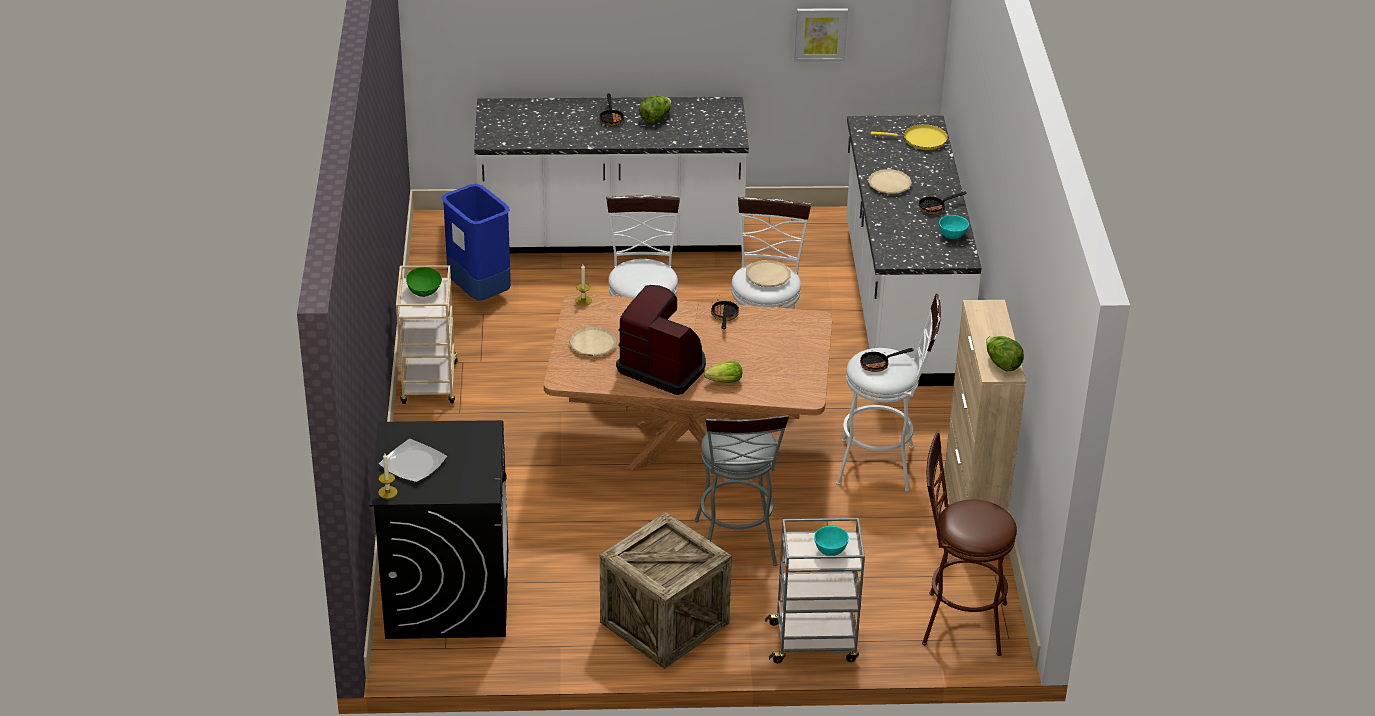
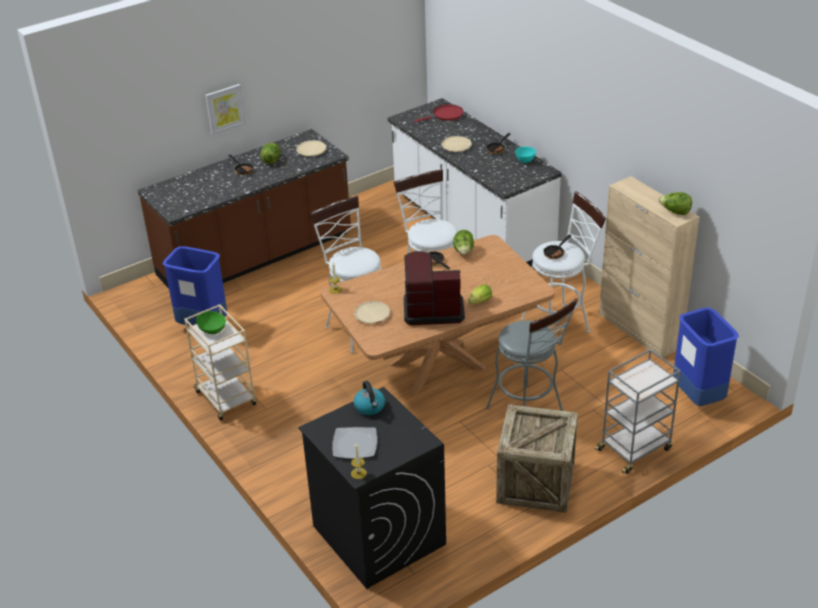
camera: 30 degrees left, 0 degrees up
white counter [474,97,749,253] -> brown counter [138,129,351,289]
beige plate [746,260,791,287] -> beige plate moved to [296,140,327,156]
picture [795,8,848,62] -> picture moved to [205,84,246,135]
turquoise bowl [814,526,849,556] -> none
yellow frying pan [871,124,948,150] -> red frying pan [414,104,464,123]
brown stool [922,432,1017,656] -> blue trash can [673,308,739,406]
none -> kettle [354,381,385,415]
none -> lettuce [453,230,474,255]

